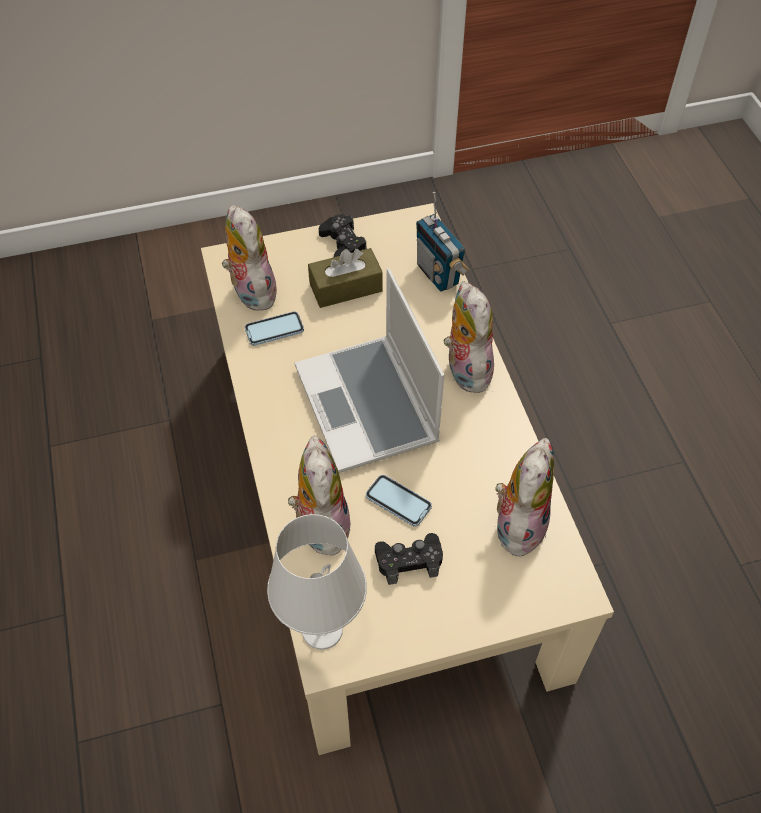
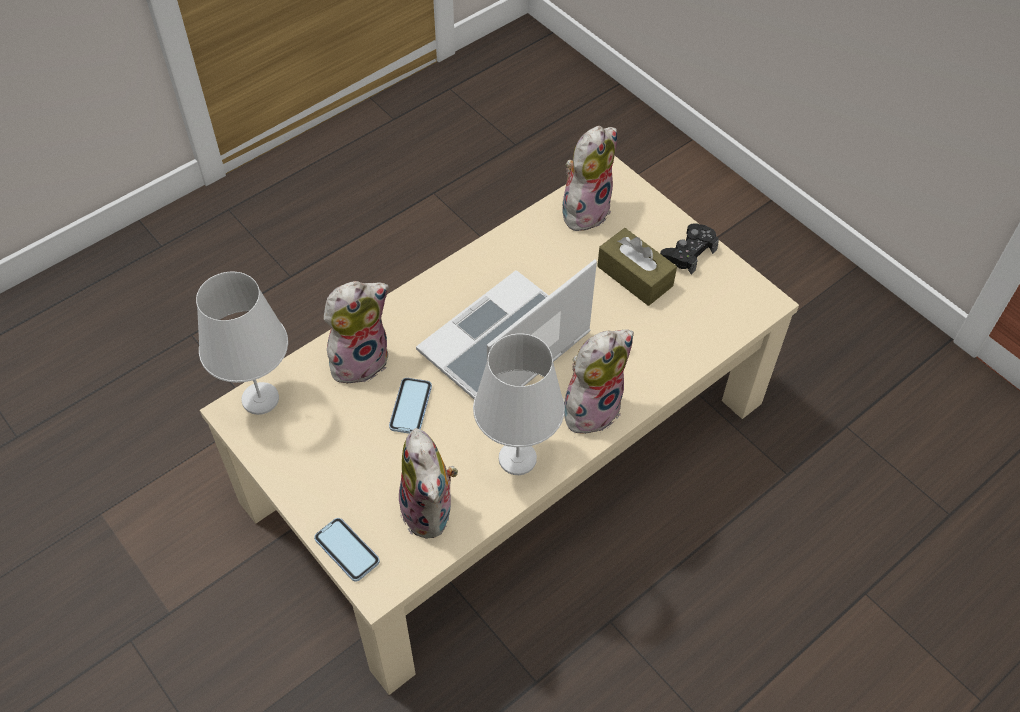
camera: 65 degrees right, 0 degrees up
phone [245,311,304,346] -> phone moved to [314,518,380,582]
black game controller [375,533,443,585] -> none
radio [416,192,469,292] -> none
plush toy [494,438,554,558] -> plush toy turned 75 degrees clockwise [398,428,458,539]
none -> white table lamp [473,334,565,475]

